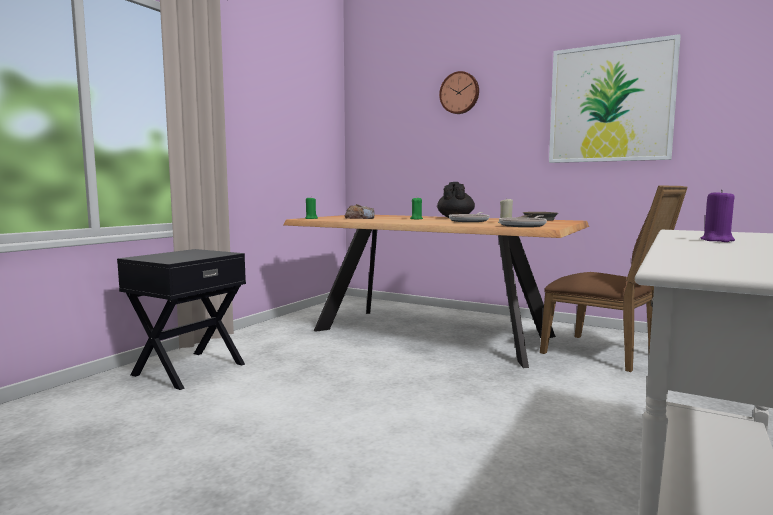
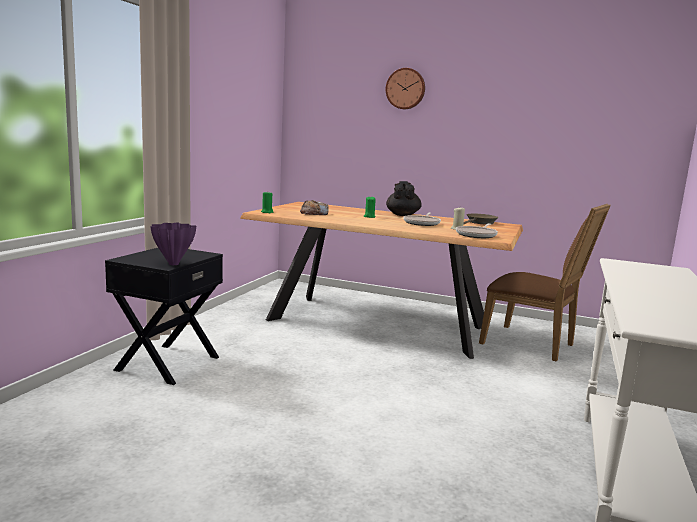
camera: 10 degrees left, 5 degrees up
picture [549,34,681,163] -> none
purple candle [701,190,735,242] -> none
none -> purple vase [150,223,196,265]

